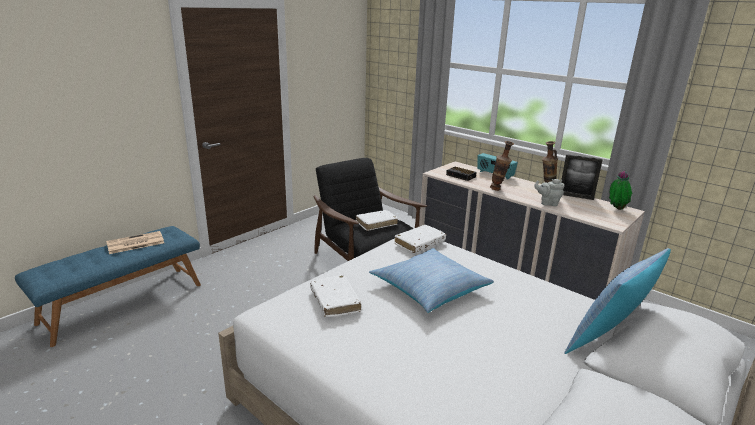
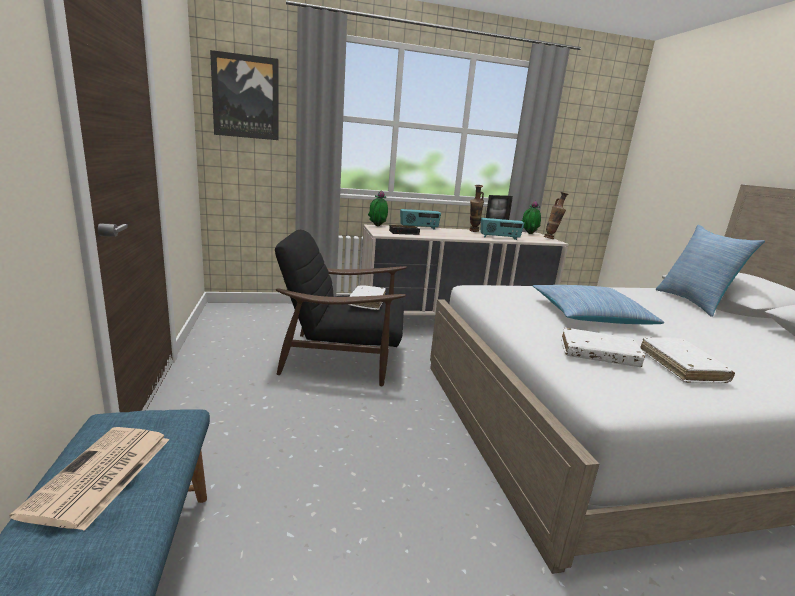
camera: 55 degrees left, 5 degrees down
white book [395,225,446,253] -> white book moved to [640,337,735,383]
vase [490,141,514,191] -> vase moved to [544,192,569,239]
grey teapot [534,179,564,206] -> radio [481,218,524,240]
none -> picture [210,50,279,140]
none -> potted plant [368,191,388,226]

